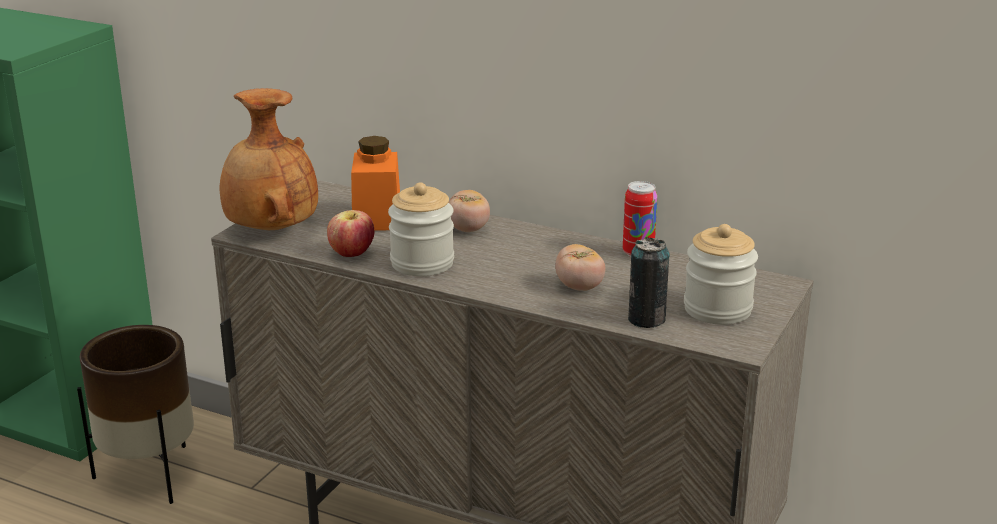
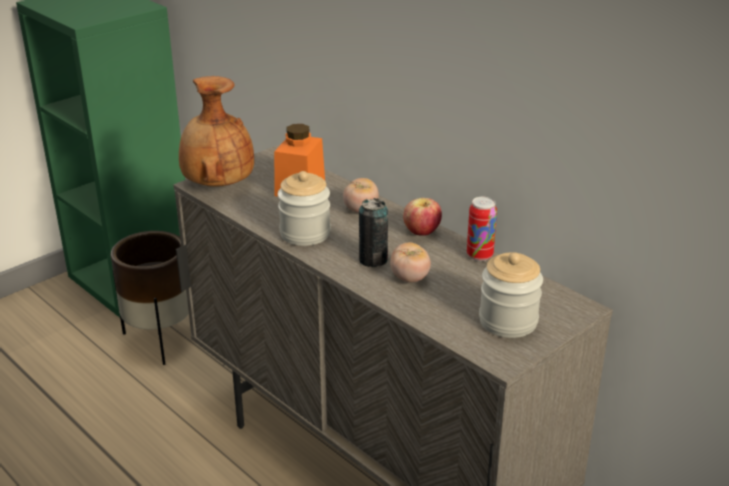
camera: 20 degrees right, 5 degrees up
apple [327,210,374,257] -> apple moved to [403,198,442,236]
can [628,237,670,328] -> can moved to [359,198,388,267]

